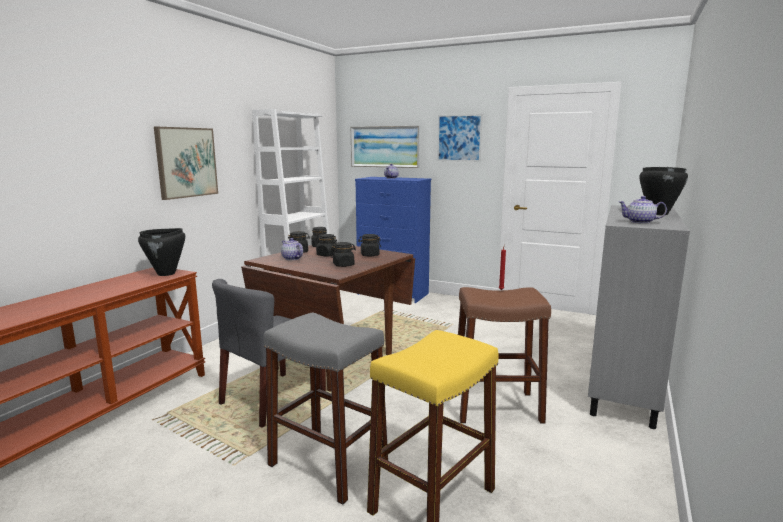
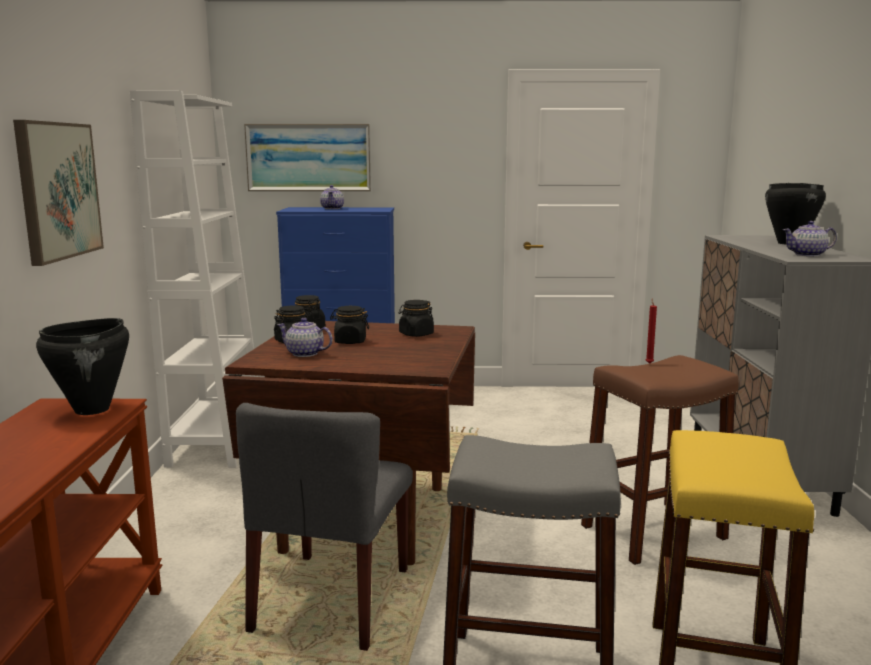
camera: 25 degrees left, 0 degrees up
black jar [331,242,356,267] -> none
picture [437,114,483,162] -> none

